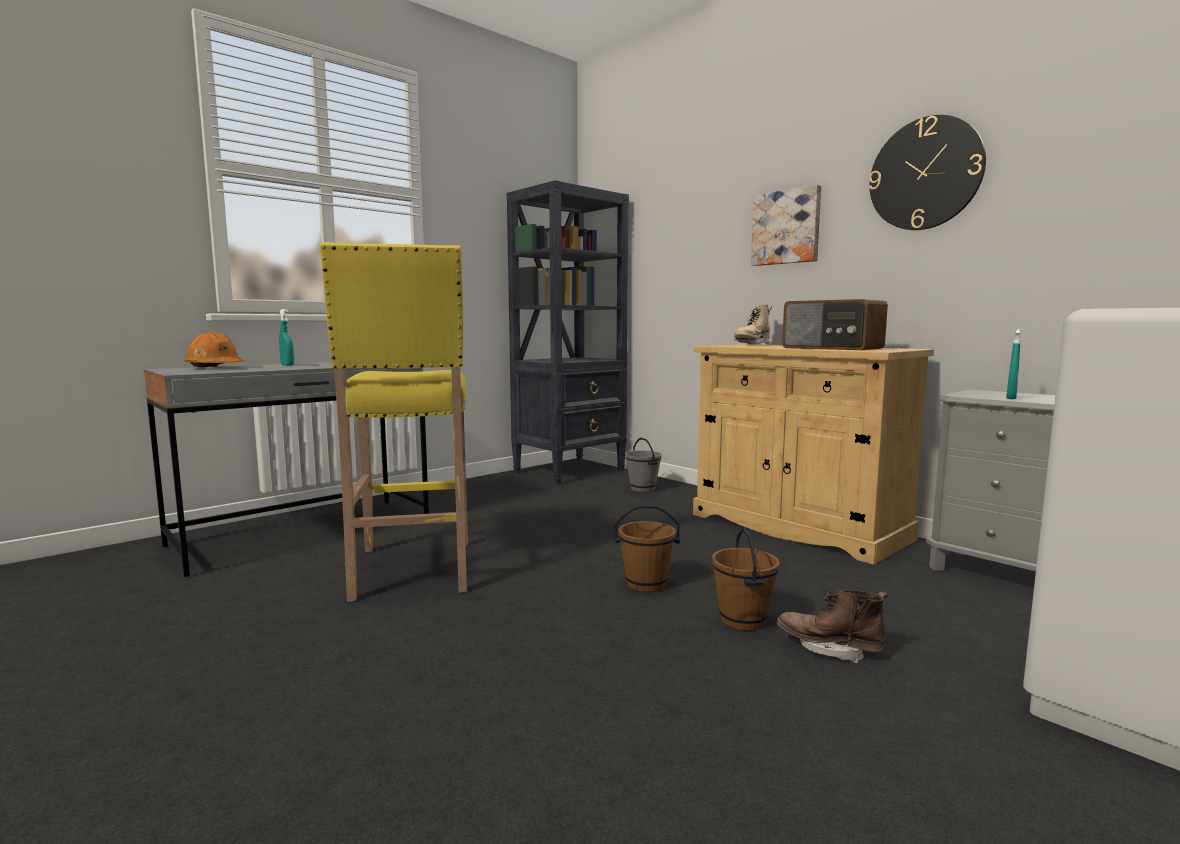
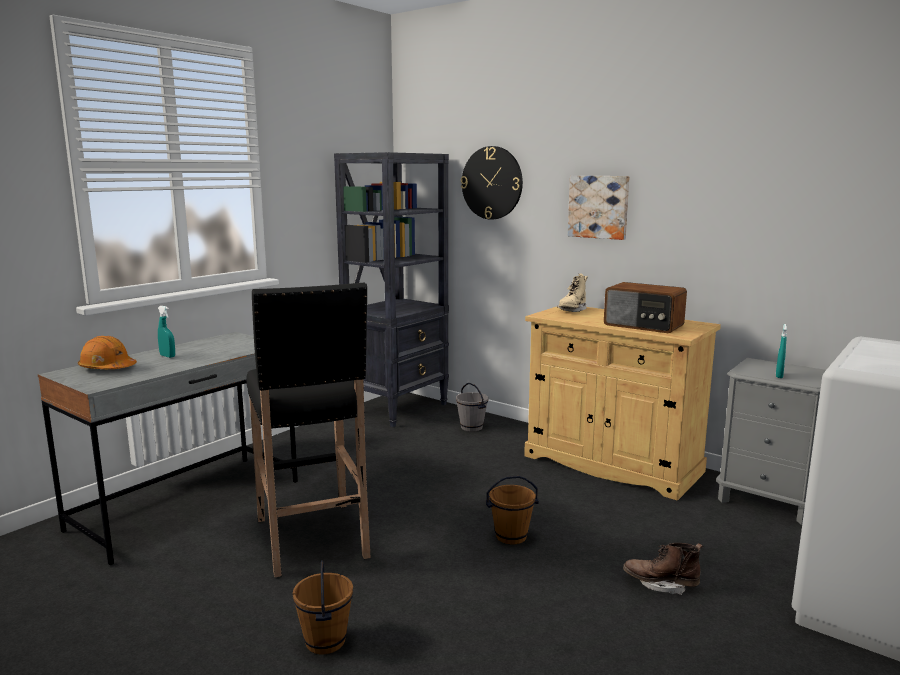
camera: 10 degrees left, 5 degrees up
yellow stool [320,242,468,602] -> black stool [246,283,371,577]
brown bucket [712,529,780,631] -> brown bucket moved to [292,560,353,654]
wall clock [869,115,986,230] -> wall clock moved to [461,146,523,220]

